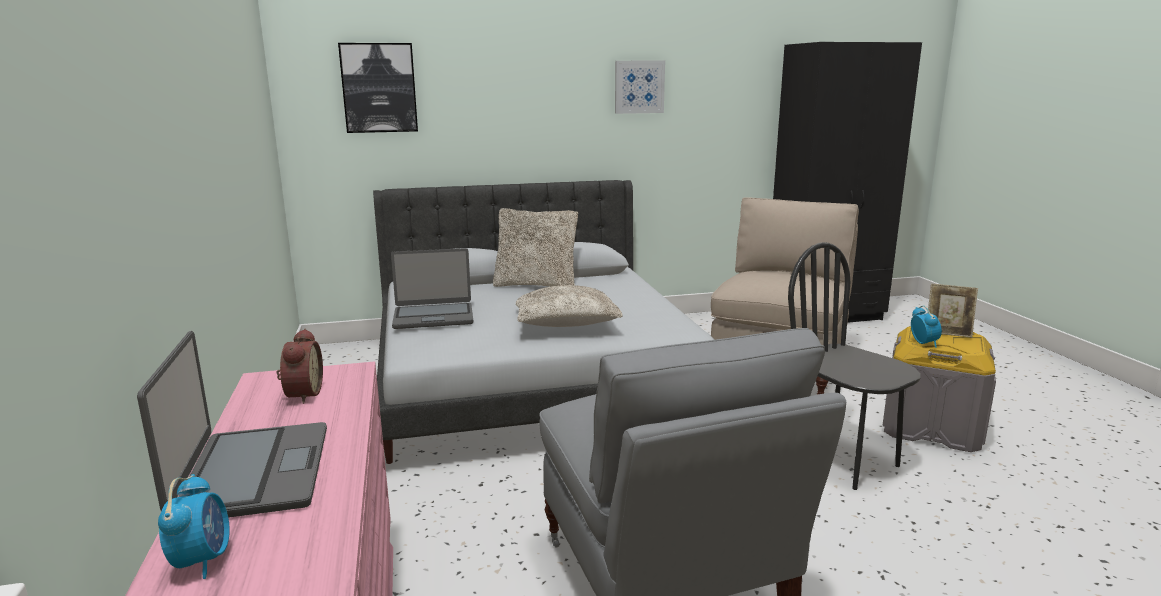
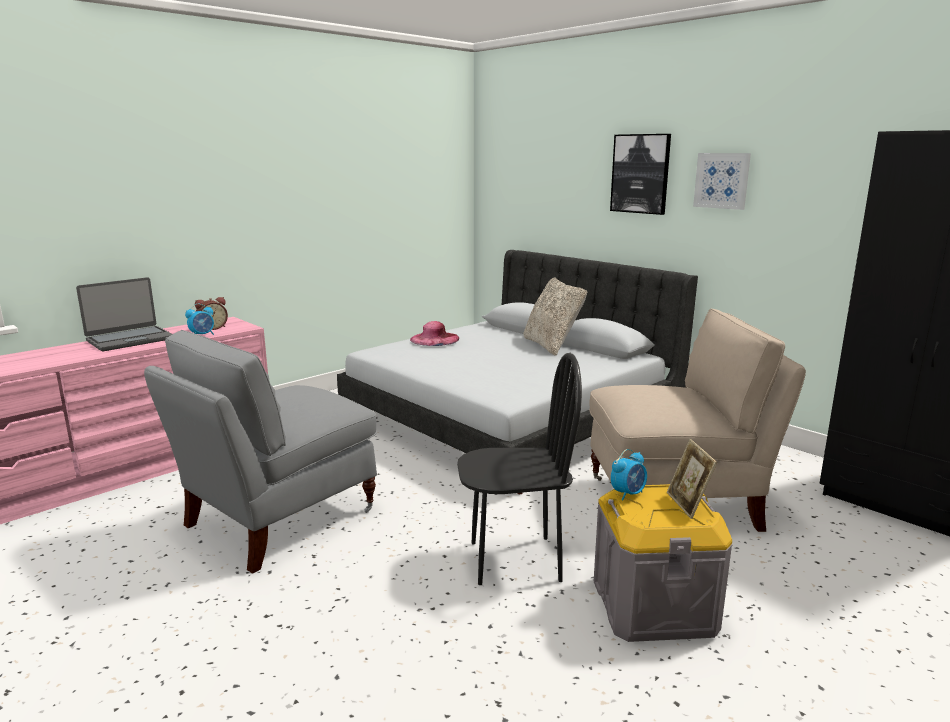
camera: 60 degrees right, 0 degrees up
alarm clock [158,474,230,579] -> alarm clock moved to [185,304,214,335]
picture [338,43,418,133] -> picture moved to [610,134,671,215]
laptop [391,248,473,329] -> pink hat [410,321,459,346]
beige pillow [516,285,623,327] -> none
black chair [788,242,921,490] -> black chair turned 60 degrees clockwise [457,353,582,585]

